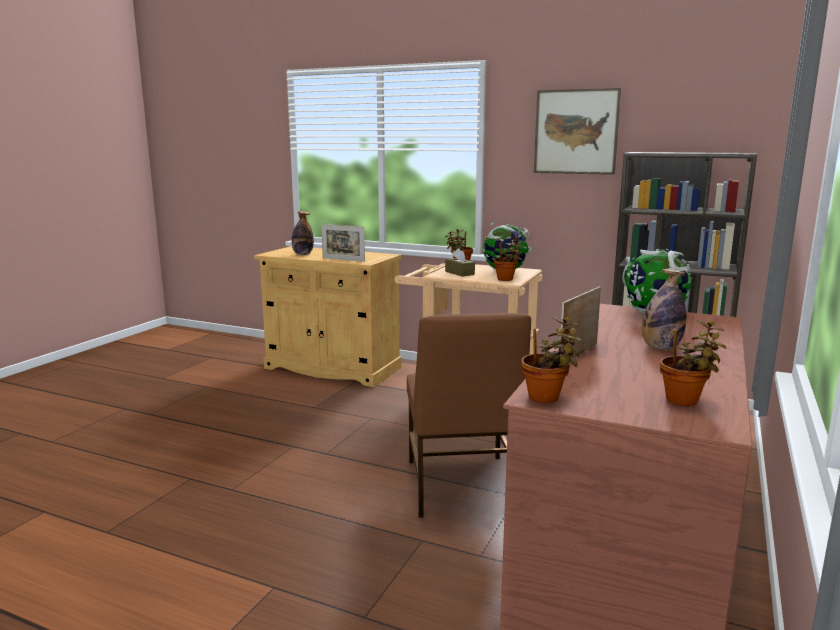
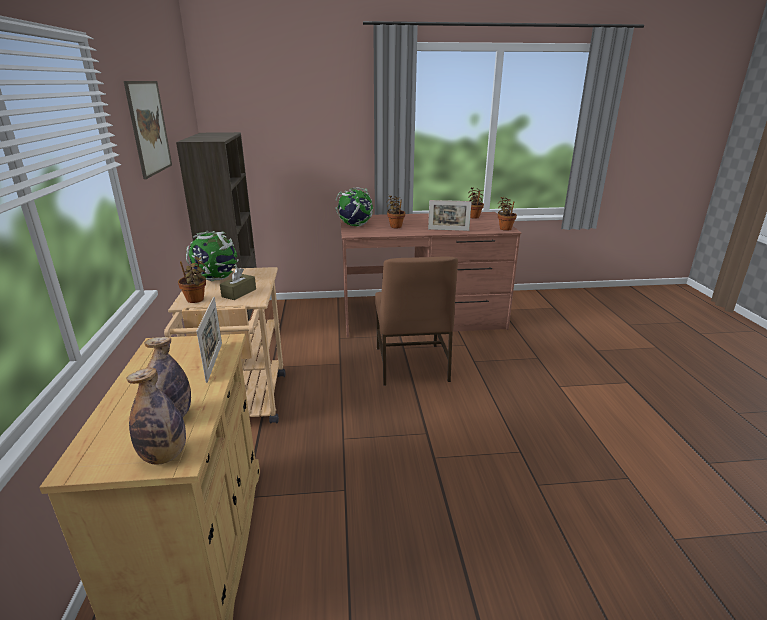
camera: 120 degrees left, 10 degrees up
brown chair [407,313,531,518] -> brown chair turned 120 degrees clockwise [375,256,458,386]
potted plant [494,237,525,281] -> potted plant moved to [387,195,405,228]
bottle [642,269,686,350] -> bottle moved to [127,368,186,465]

